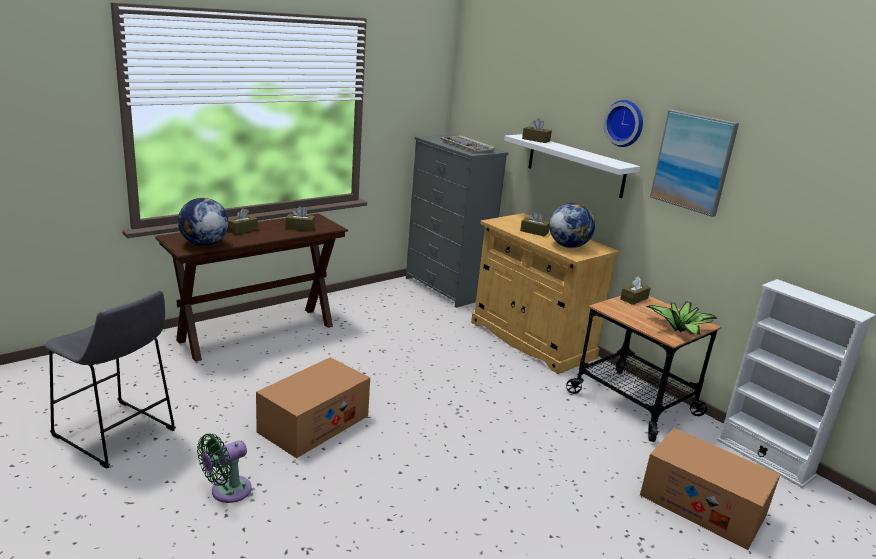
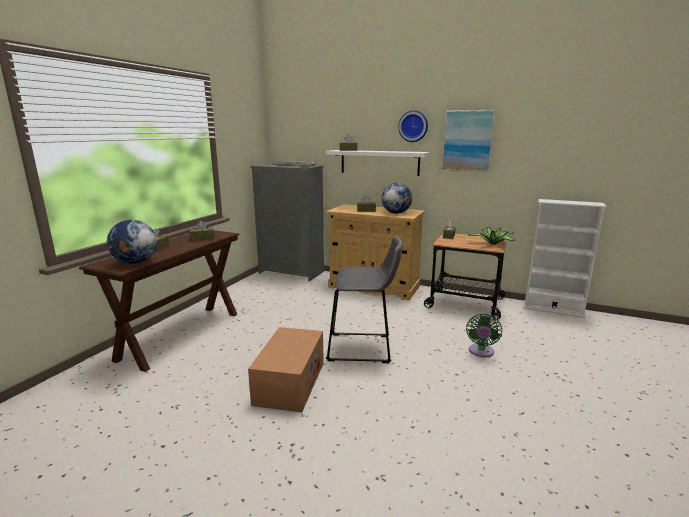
camera: 25 degrees left, 5 degrees down
grey stool [45,290,176,469] -> grey stool moved to [326,236,403,363]
green fan [197,434,252,503] -> green fan moved to [466,314,502,357]
cardboard box [640,428,781,550] -> none

